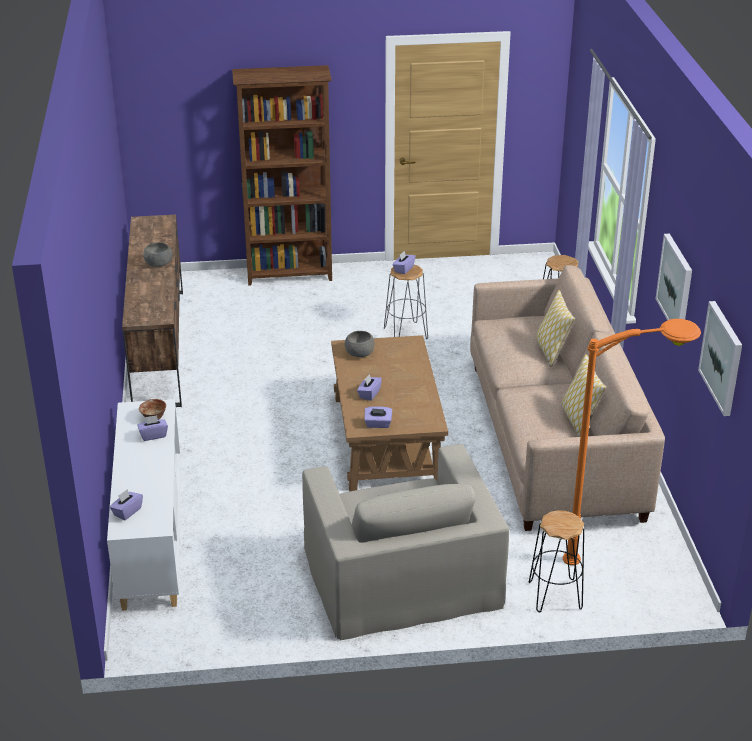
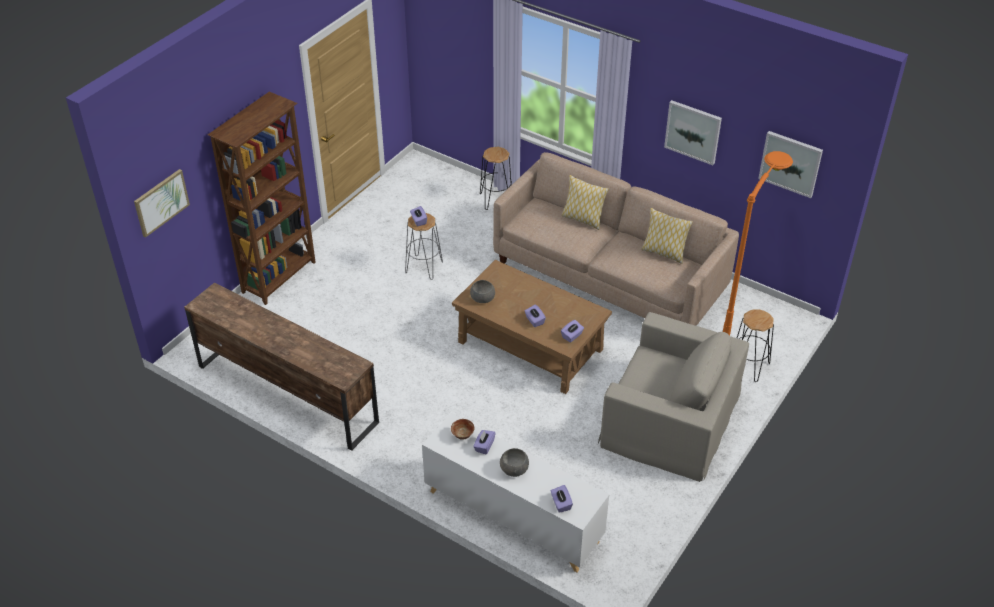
camera: 50 degrees left, 10 degrees up
grey bowl [143,242,173,267] -> grey bowl moved to [500,448,529,477]
none -> picture [134,169,190,237]

